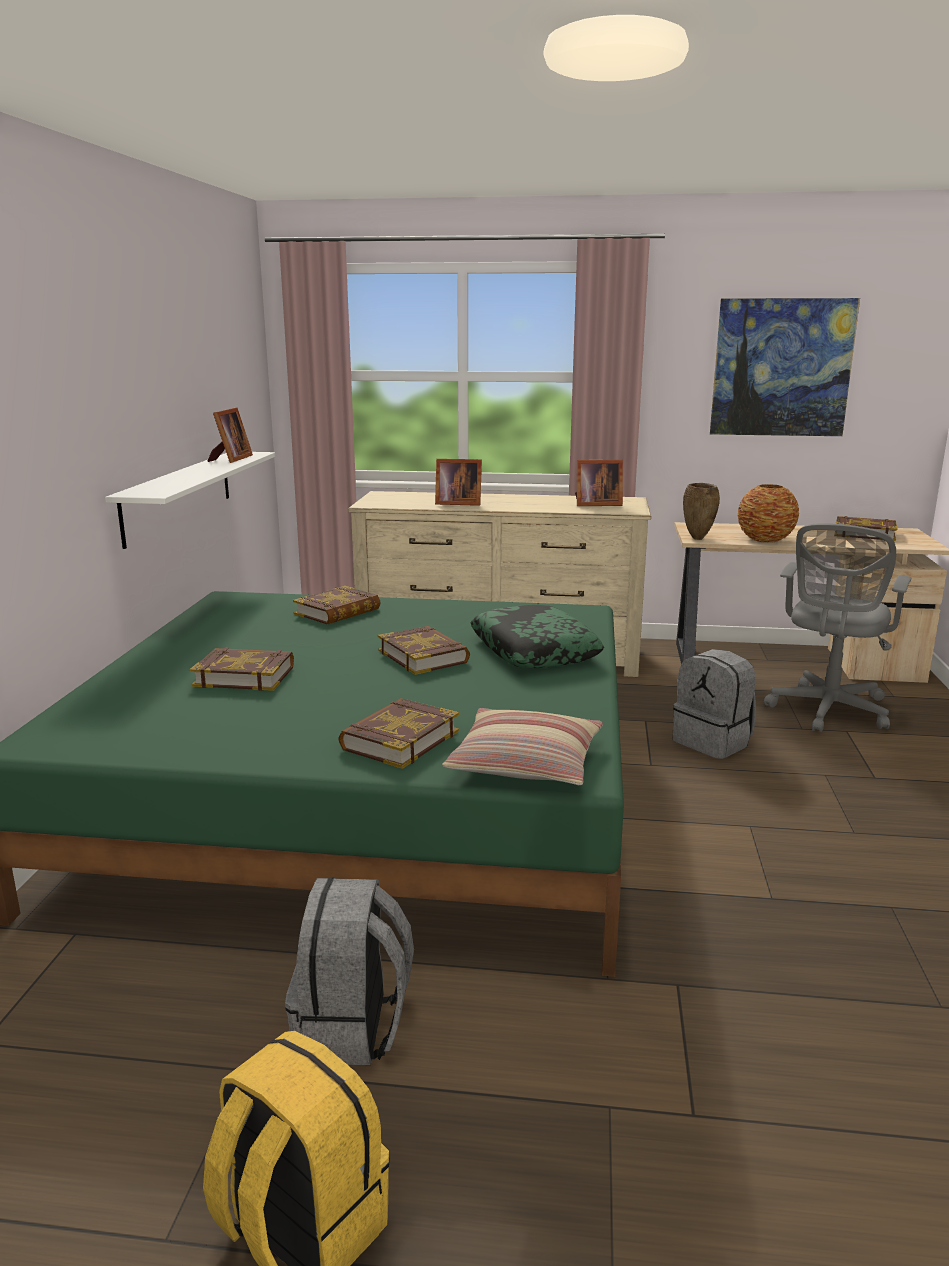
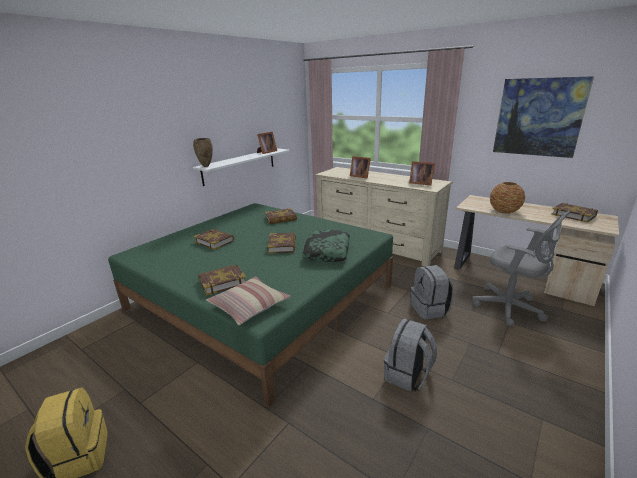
camera: 30 degrees right, 5 degrees up
grey backpack [285,878,414,1065] -> grey backpack moved to [384,318,437,392]
brown vase [683,483,720,540] -> brown vase moved to [193,138,213,167]
grey office chair [764,523,912,733] -> grey office chair turned 105 degrees counterclockwise [472,211,570,327]

